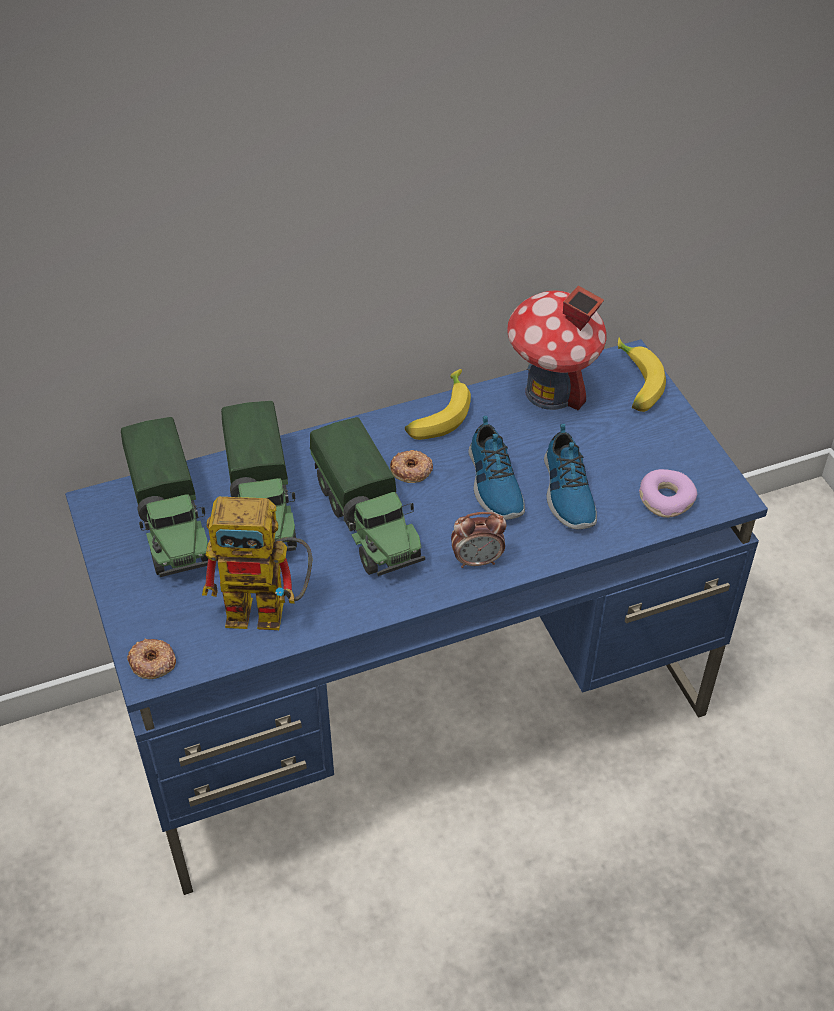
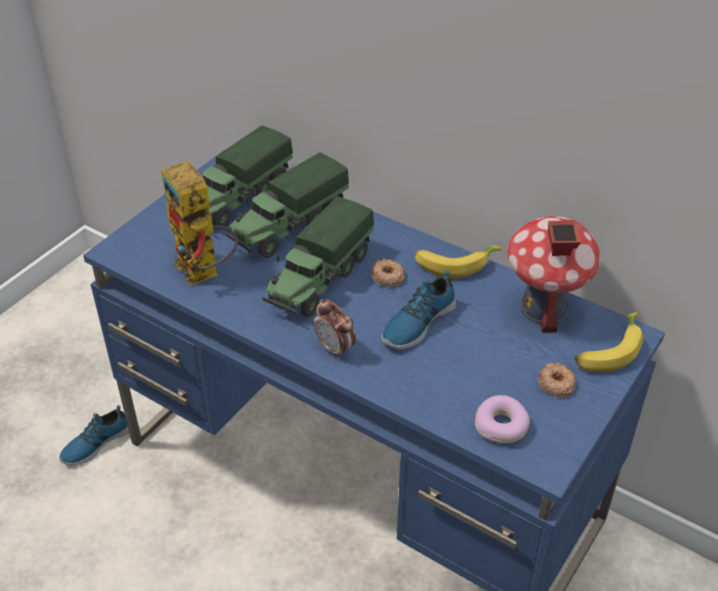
camera: 55 degrees right, 5 degrees down
donut [127,639,176,679] -> donut moved to [538,363,576,398]
shoe [544,424,597,529] -> shoe moved to [59,405,129,466]

